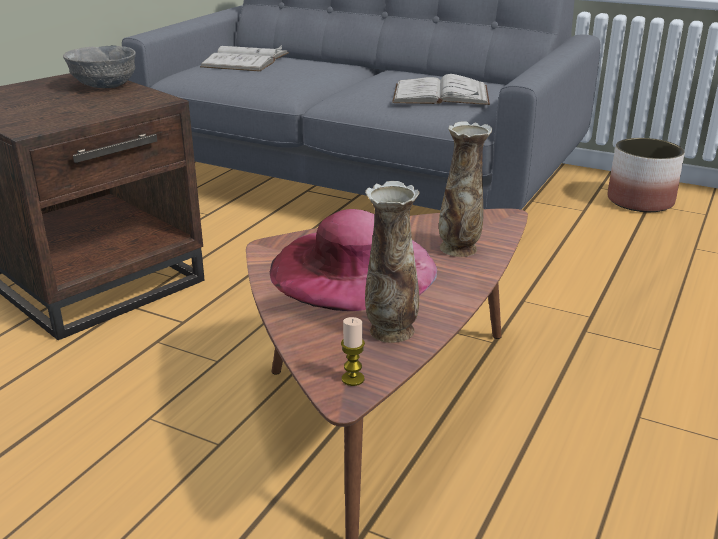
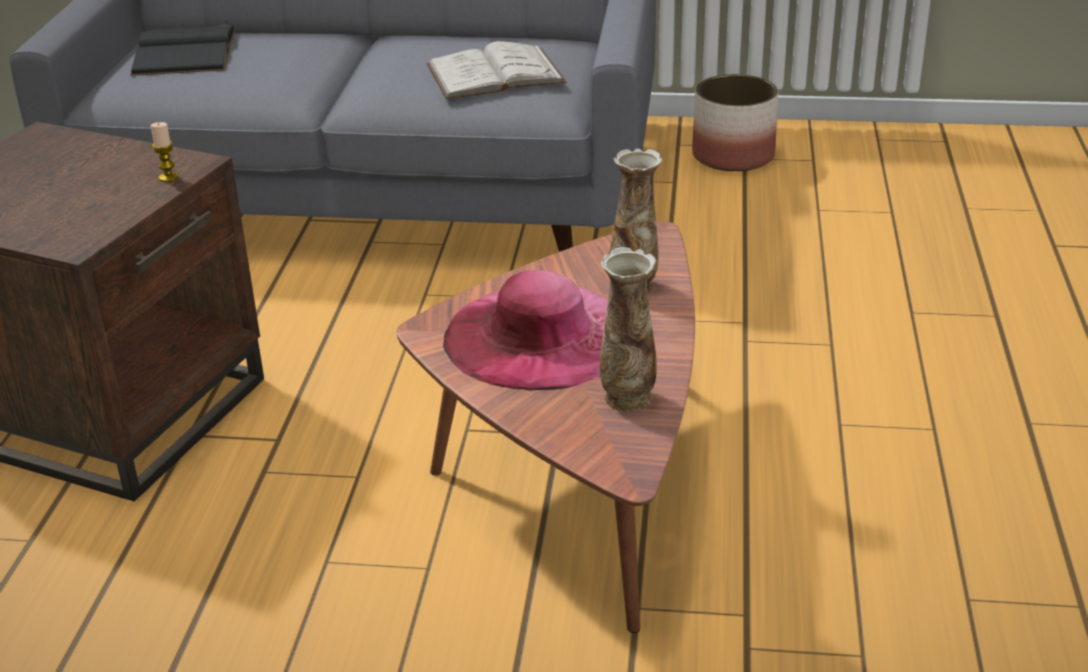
camera: 20 degrees left, 5 degrees up
grey bowl [63,45,136,88] -> none
white book [200,45,289,72] -> black book [130,20,236,76]
candle [341,317,365,386] -> candle moved to [150,122,179,182]

